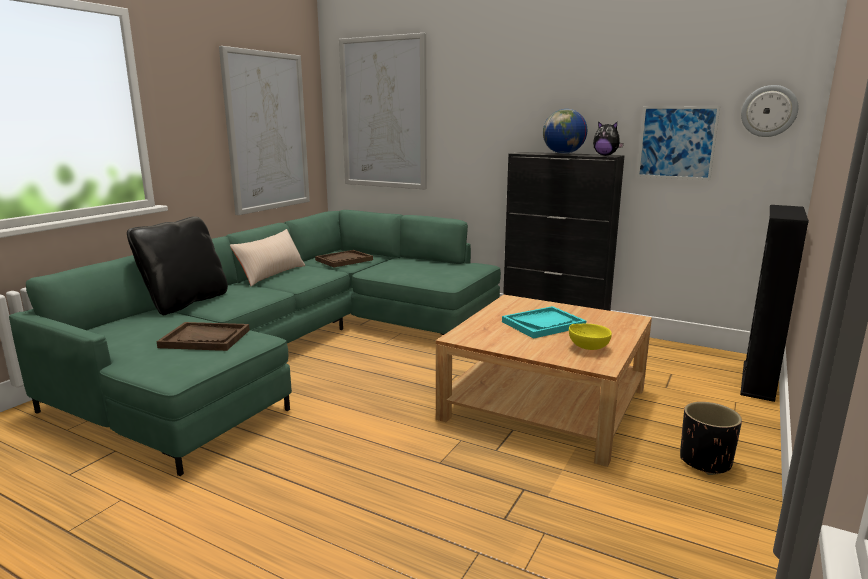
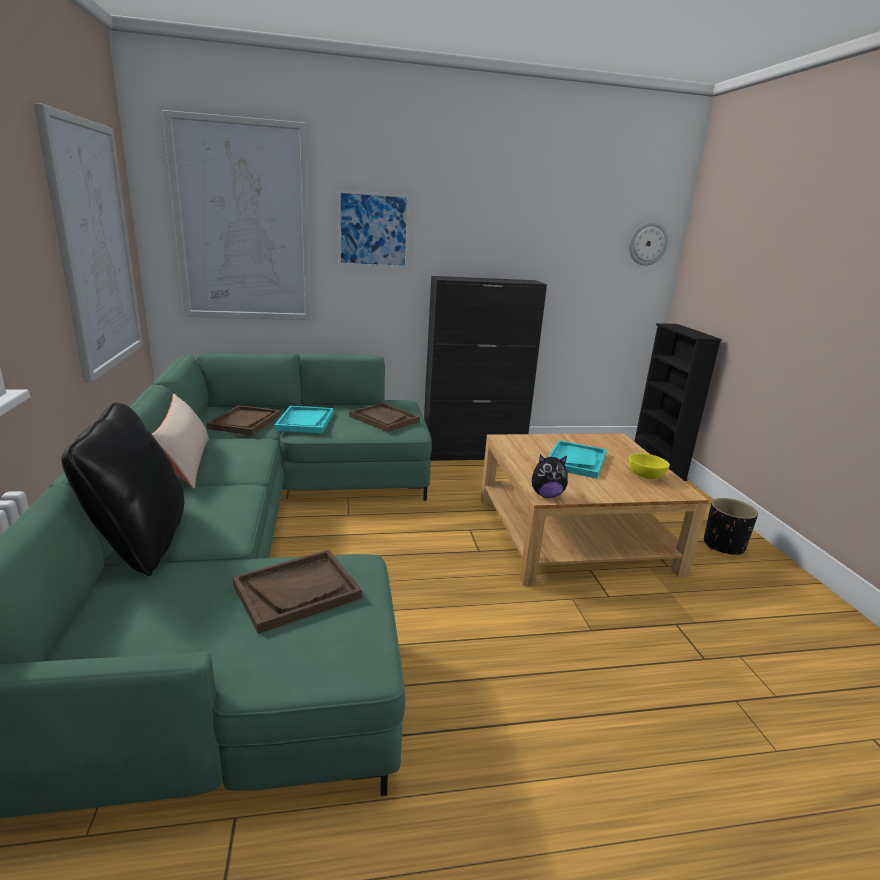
camera: 40 degrees left, 5 degrees up
globe [543,109,587,154] -> none
plush toy [593,121,624,156] -> plush toy moved to [532,455,568,498]
picture [637,106,720,180] -> picture moved to [338,190,410,268]
none -> turquoise tray [274,406,334,433]
none -> brown tray [349,403,420,432]

